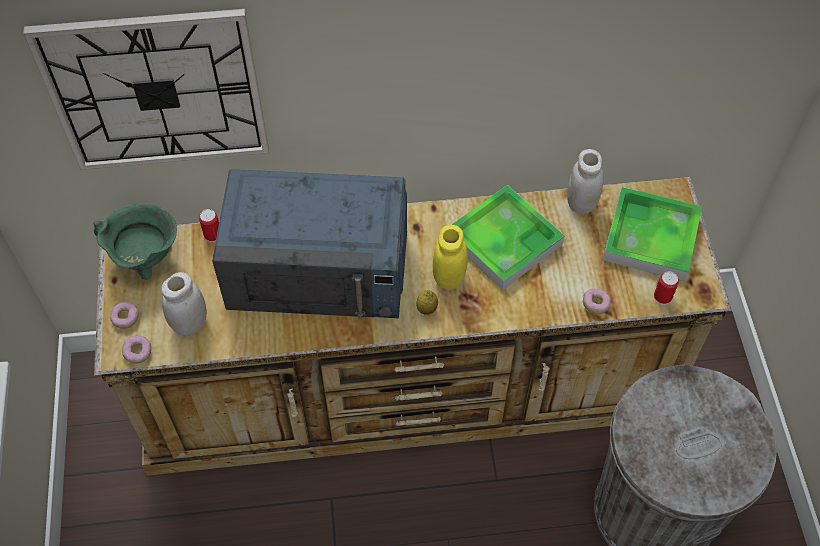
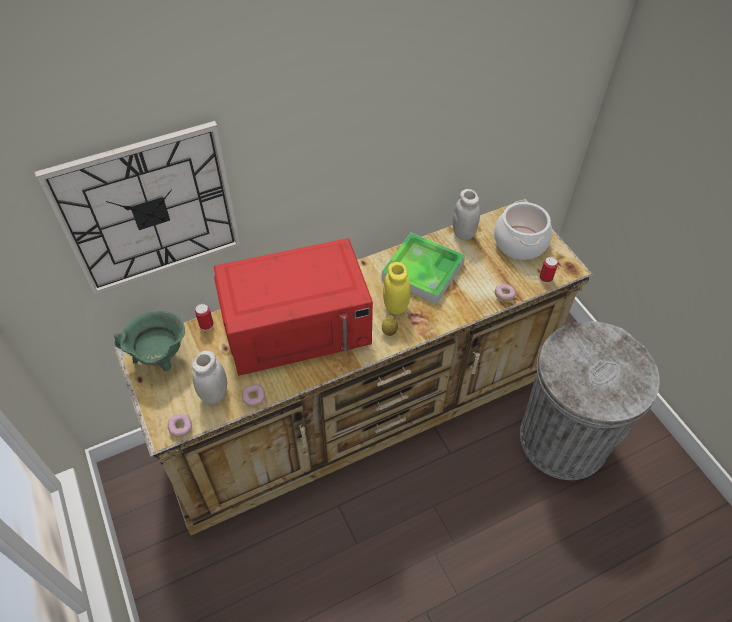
camera: 20 degrees left, 5 degrees down
donut [110,302,139,329] -> donut moved to [242,384,265,407]
blue microwave [212,169,407,318] -> red microwave [214,238,373,376]
tray [603,187,702,281] -> cooking pot [494,201,552,260]

